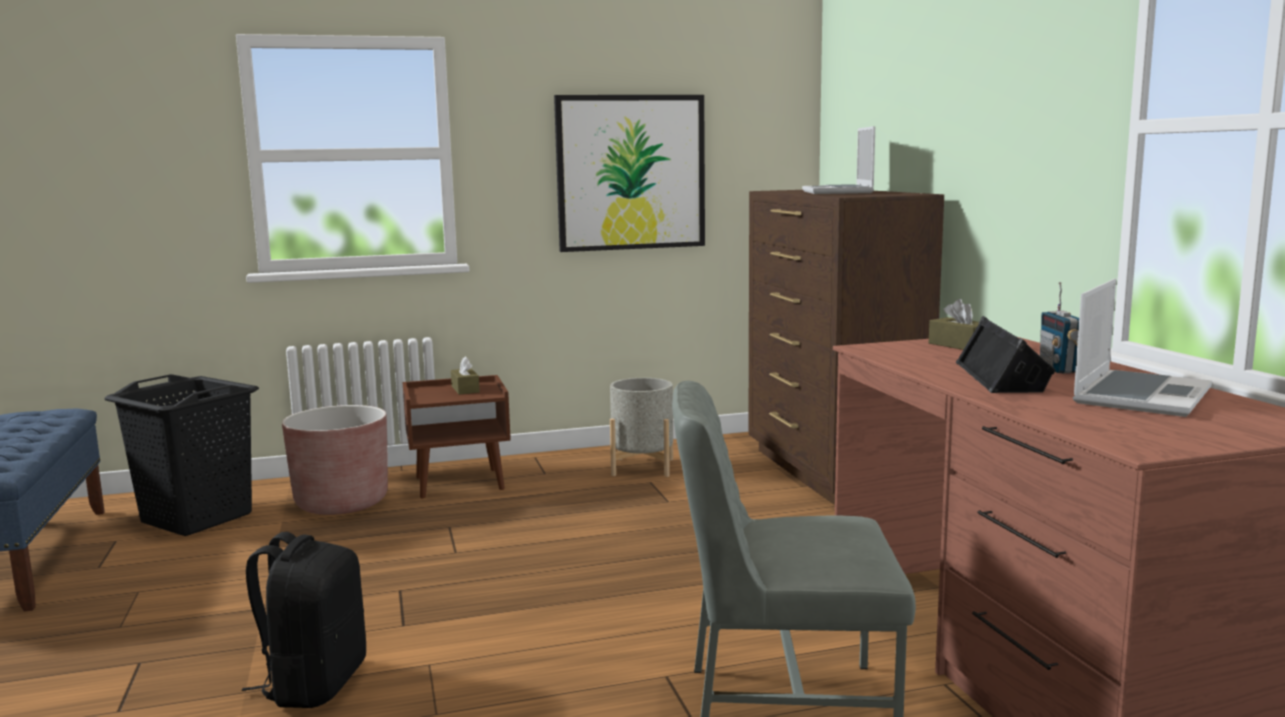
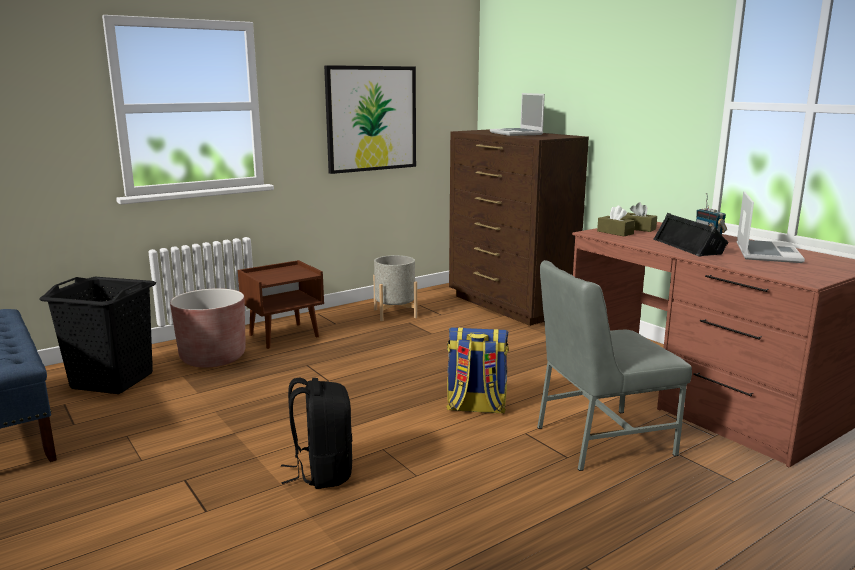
camera: 20 degrees left, 5 degrees up
brown tissue box [451,357,480,395] -> brown tissue box moved to [597,205,635,236]
none -> backpack [446,328,509,413]

